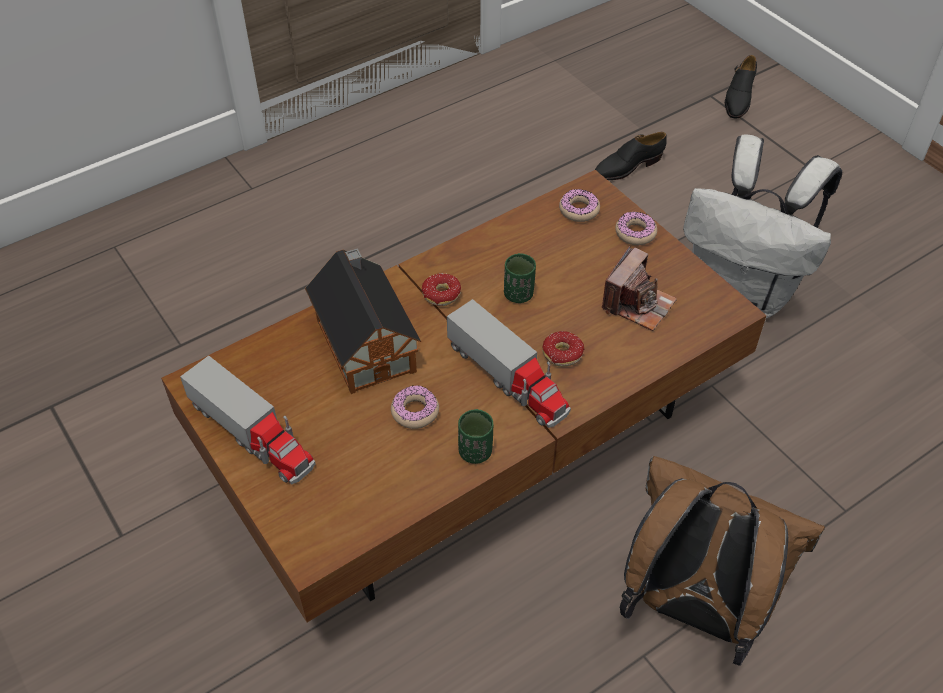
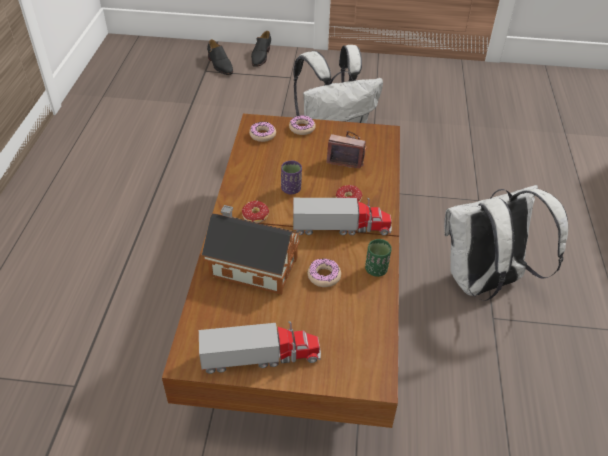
camera: 50 degrees left, 5 degrees down
green cup [504,253,536,303] -> purple cup [281,161,302,194]
black shoe [595,132,667,180] -> black shoe moved to [251,31,271,67]
camera [602,246,677,331] -> camera turned 60 degrees counterclockwise [327,131,367,169]
brown backpack [620,456,825,666] -> white backpack [444,185,568,300]

